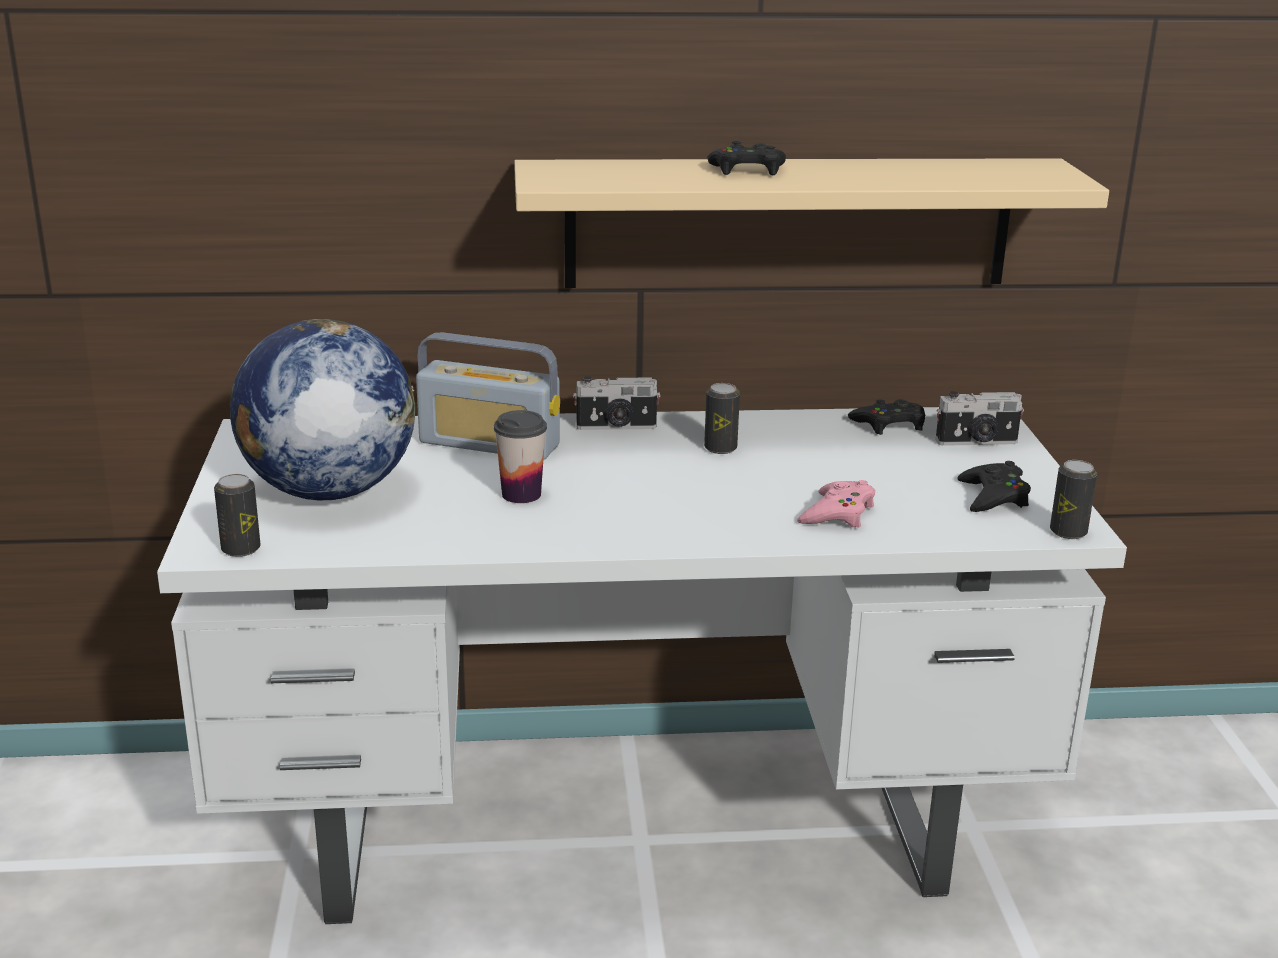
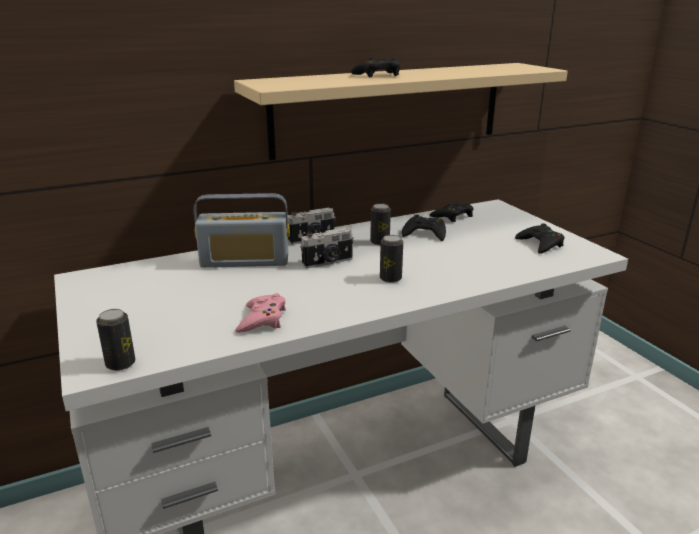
camera: 20 degrees left, 0 degrees up
globe [230,319,415,500] -> none
cup [494,410,547,503] -> none
pink game controller [797,480,875,528] -> pink game controller moved to [235,293,286,333]
camera [936,391,1024,446] -> camera moved to [300,227,354,269]
can [1050,460,1097,539] -> can moved to [380,235,403,283]
none -> black game controller [402,214,446,241]

